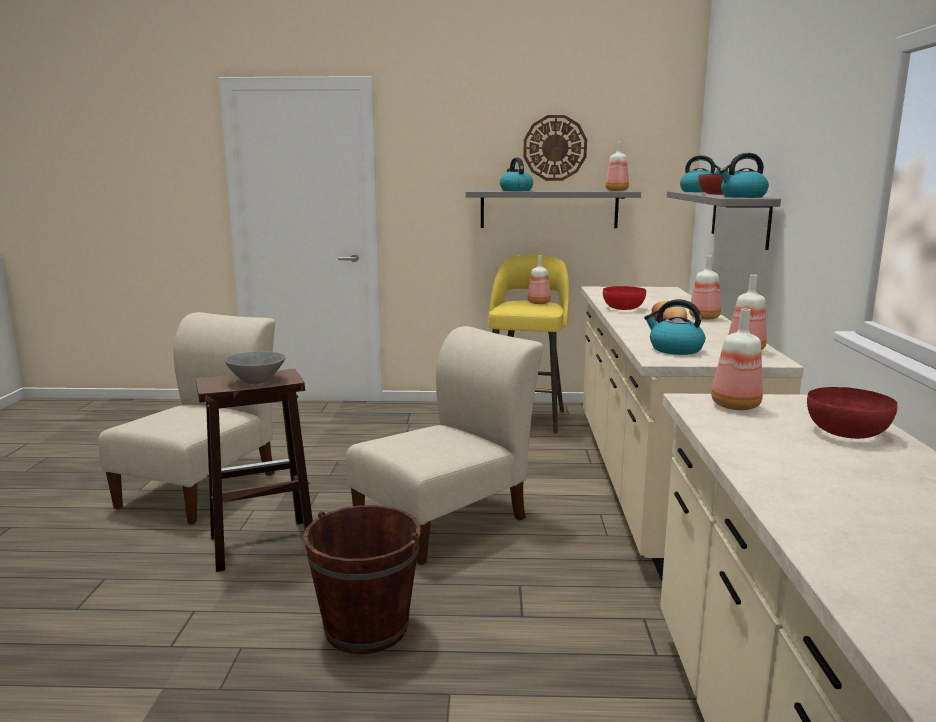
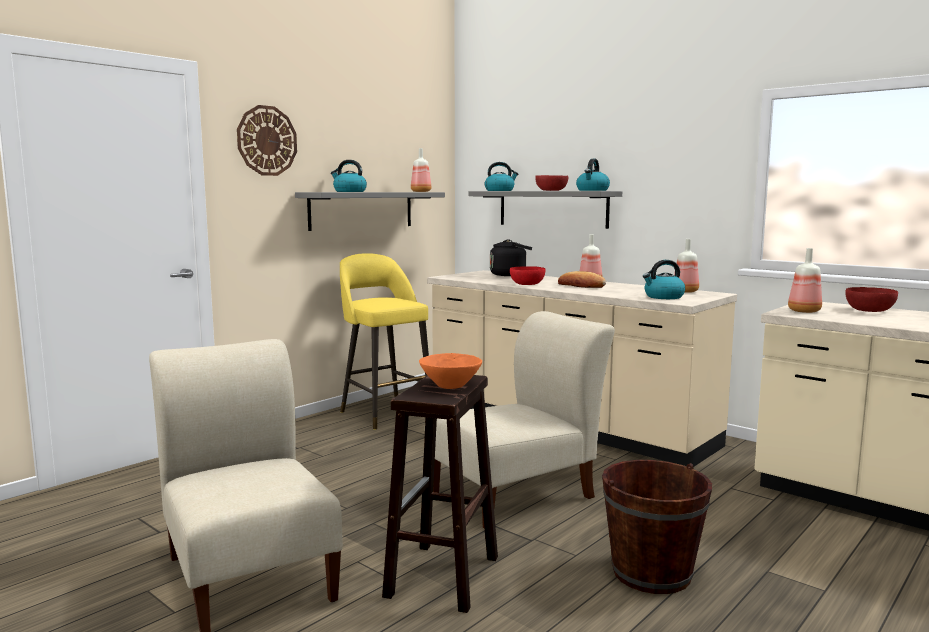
camera: 50 degrees left, 5 degrees down
grey bowl [225,352,285,384] -> orange bowl [419,353,482,389]
beige chair [346,326,543,565] -> beige chair turned 60 degrees clockwise [433,311,615,529]
wall clock [523,115,587,181] -> wall clock moved to [237,105,297,176]
bottle [528,255,551,304] -> none
none -> black kettle [490,239,532,276]

